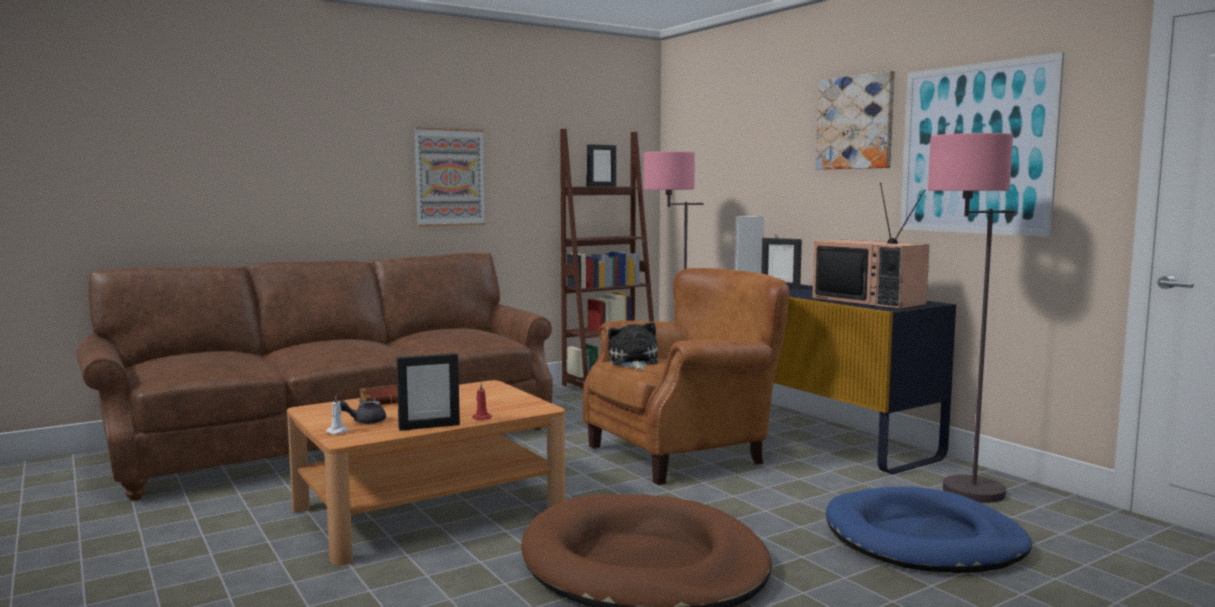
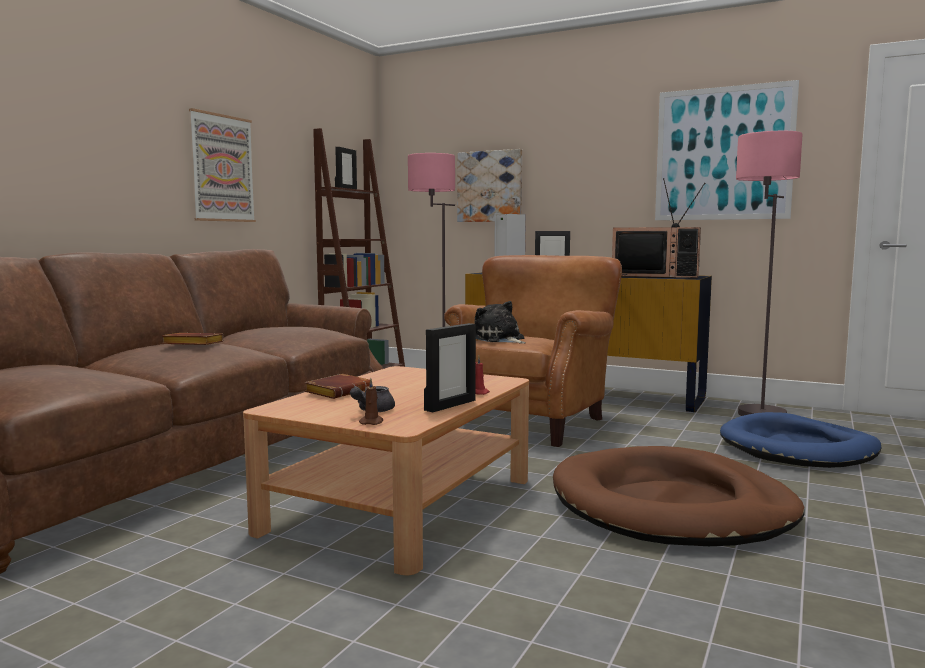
camera: 30 degrees left, 0 degrees up
white candle [326,395,349,434] -> brown candle [359,378,383,425]
picture [816,70,895,170] -> picture moved to [457,149,522,222]
none -> brown book [162,333,224,345]

